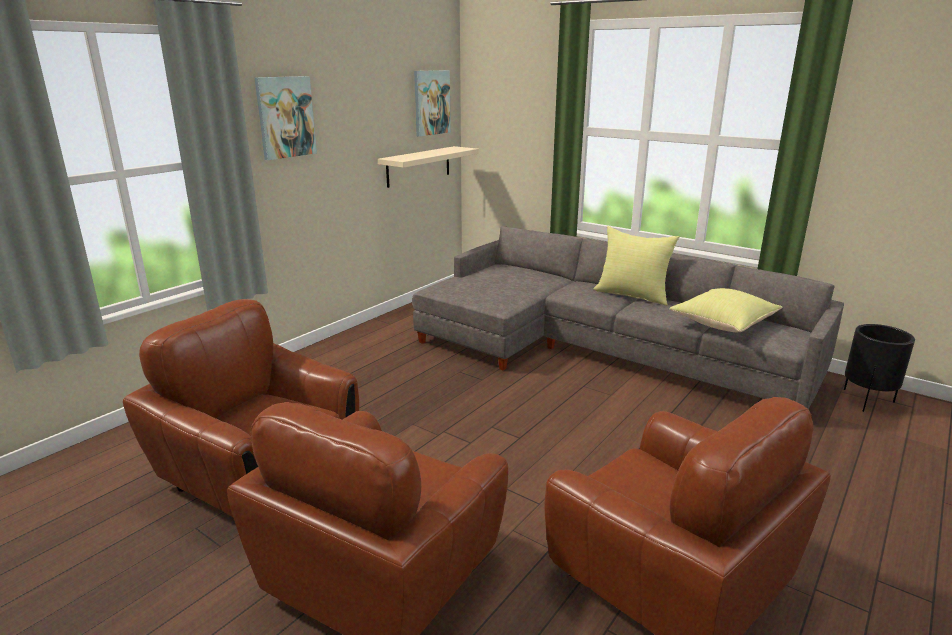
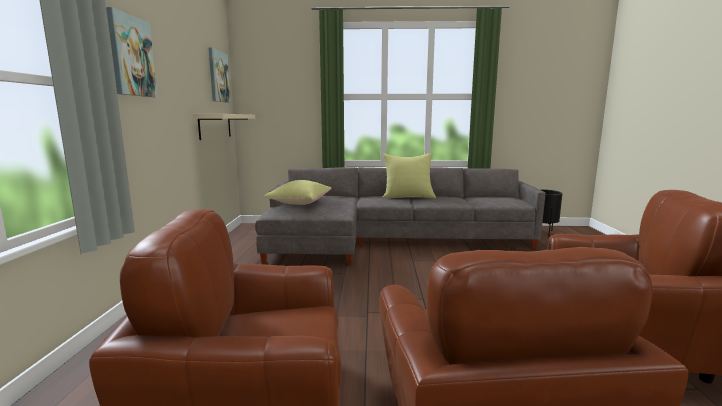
camera: 35 degrees left, 10 degrees down
yellow pillow [669,288,782,332] -> yellow pillow moved to [264,180,332,205]

